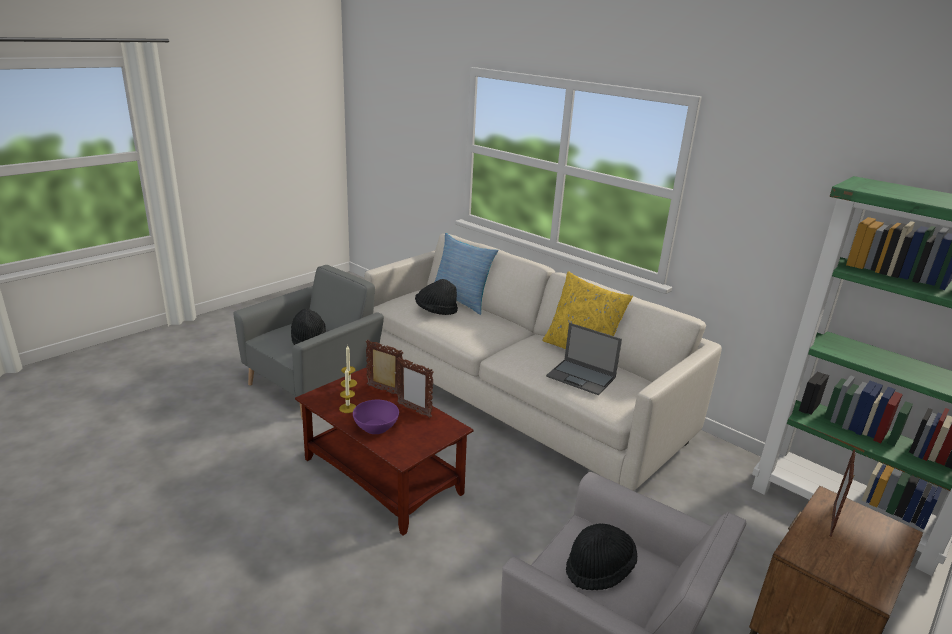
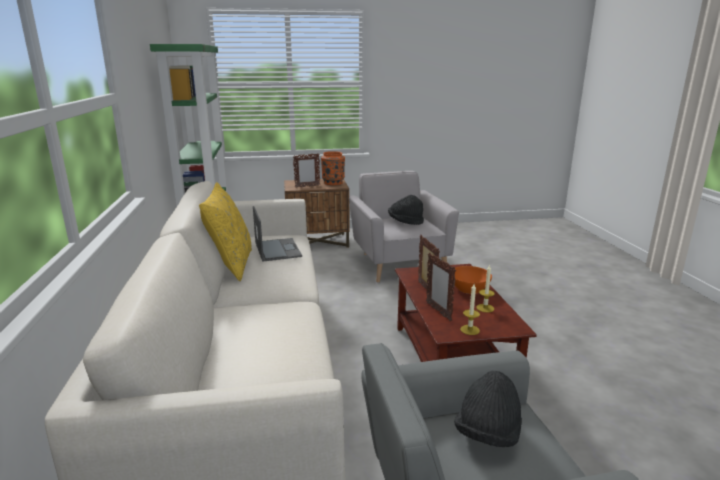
camera: 140 degrees left, 5 degrees down
purple bowl [353,400,399,434] -> orange bowl [452,266,492,294]
black hat [415,279,458,315] -> none
pillow [435,233,499,315] -> none
none -> orange vase [321,151,345,185]

